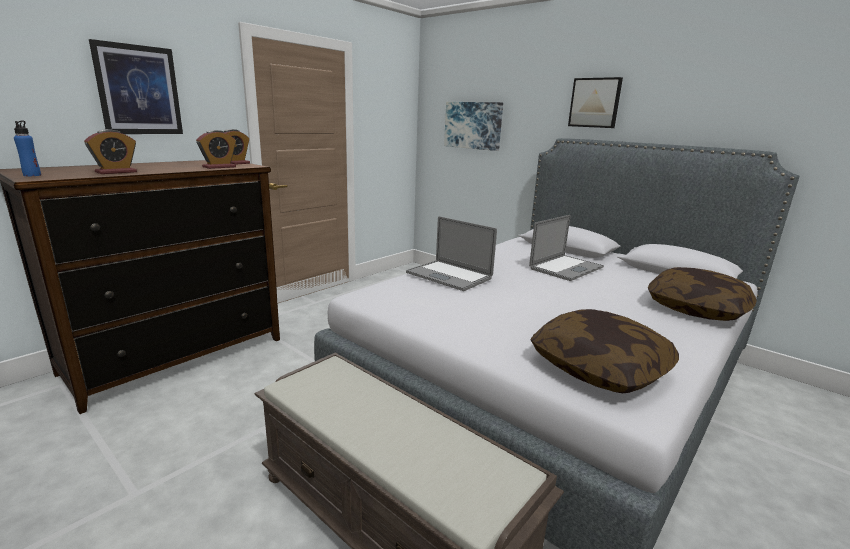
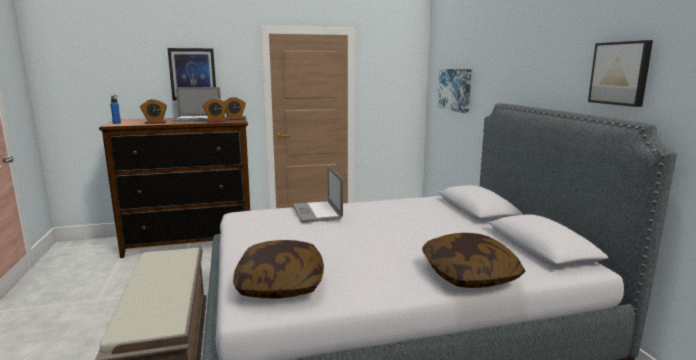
camera: 35 degrees right, 5 degrees down
laptop [529,215,604,281] -> laptop moved to [173,87,221,121]
picture [568,77,623,128] -> picture moved to [588,40,653,107]

